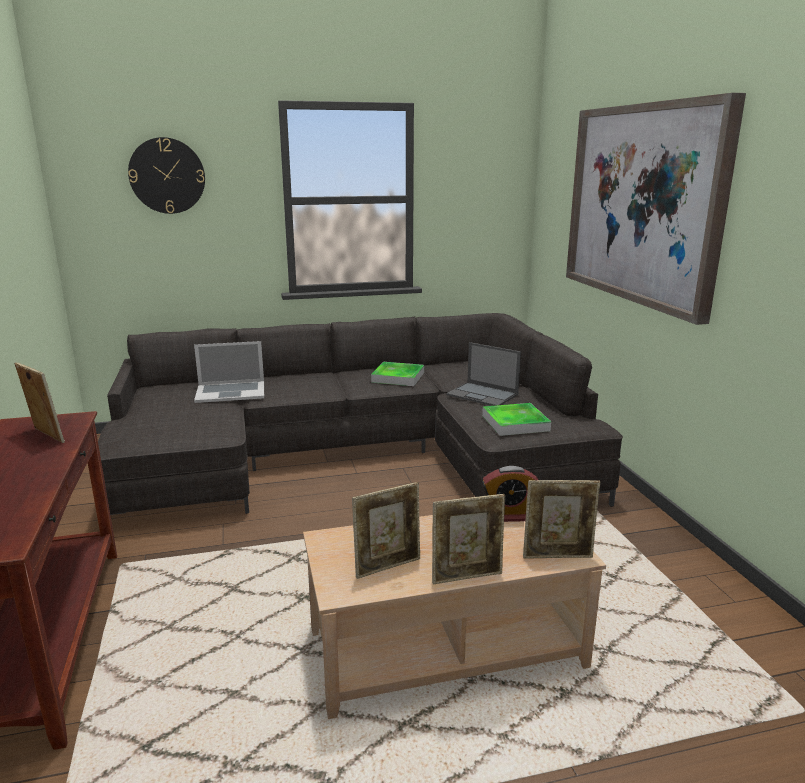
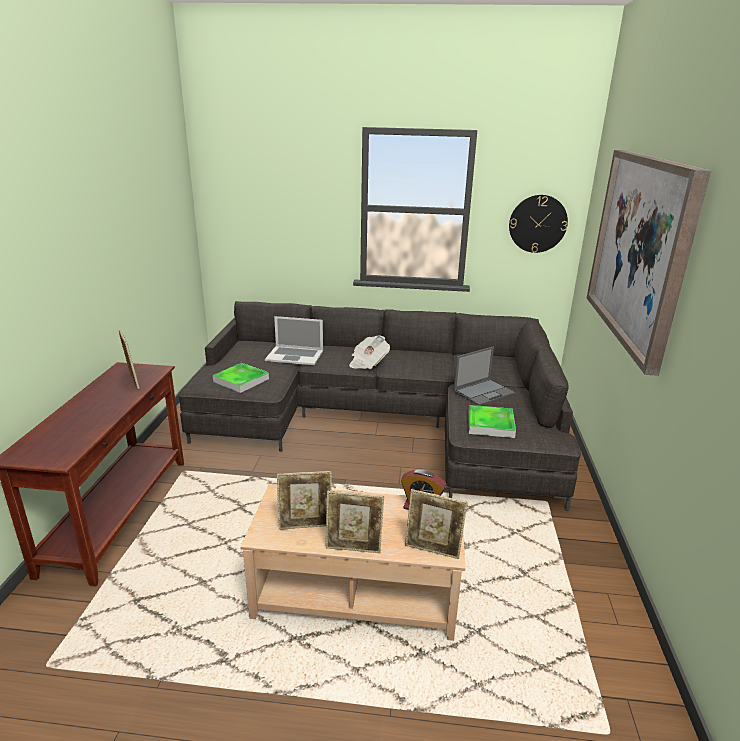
camera: 20 degrees right, 5 degrees up
wall clock [128,137,205,214] -> wall clock moved to [509,195,568,253]
tray [371,362,424,386] -> tray moved to [213,363,269,393]
laptop [446,342,521,406] -> laptop turned 90 degrees counterclockwise [454,347,515,406]
none -> newspaper [349,335,390,369]

